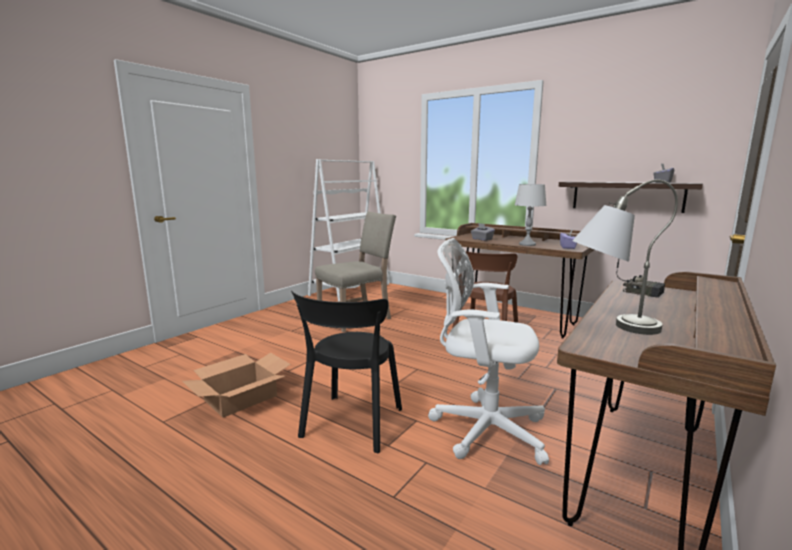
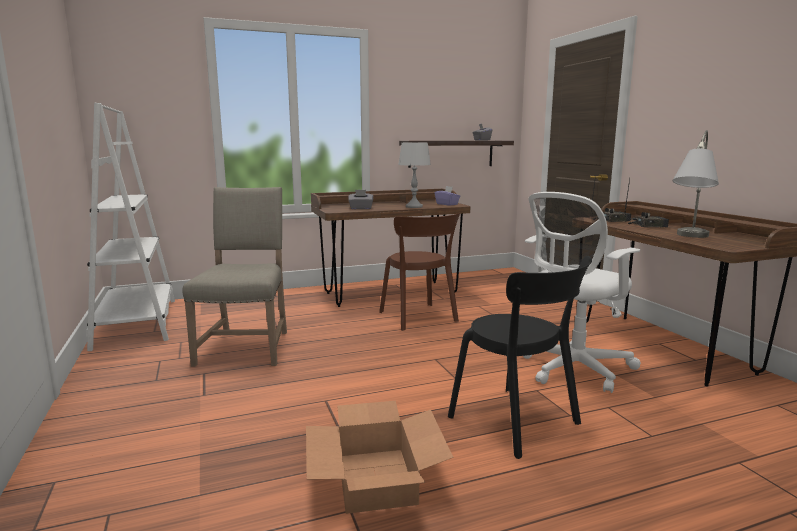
camera: 55 degrees left, 0 degrees up
none -> radio [625,179,669,227]

